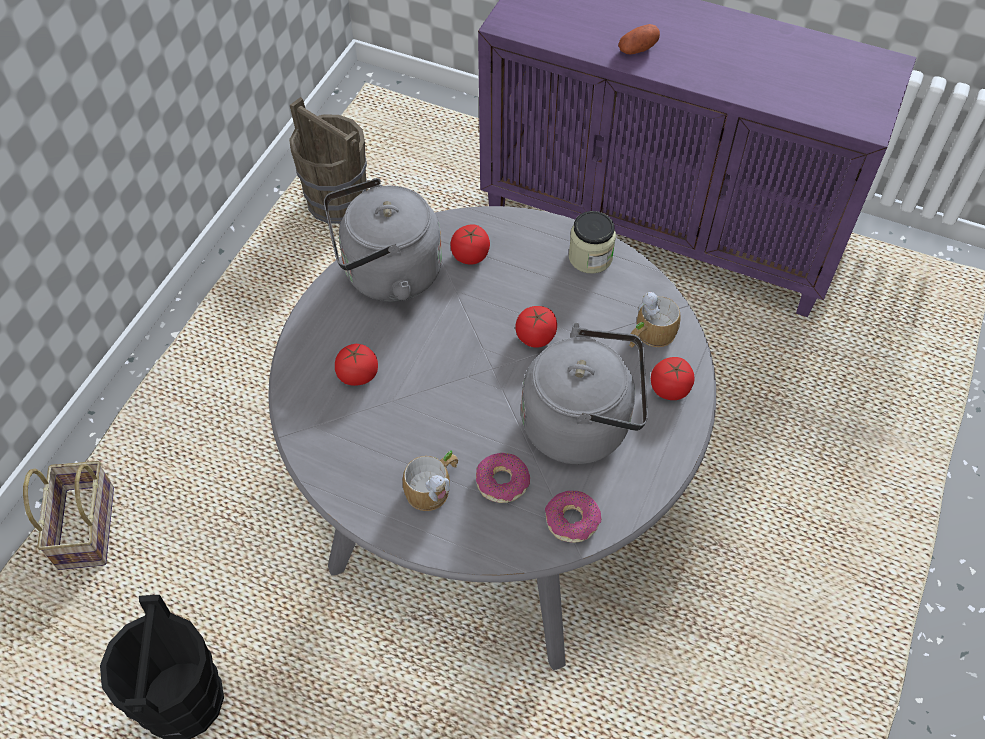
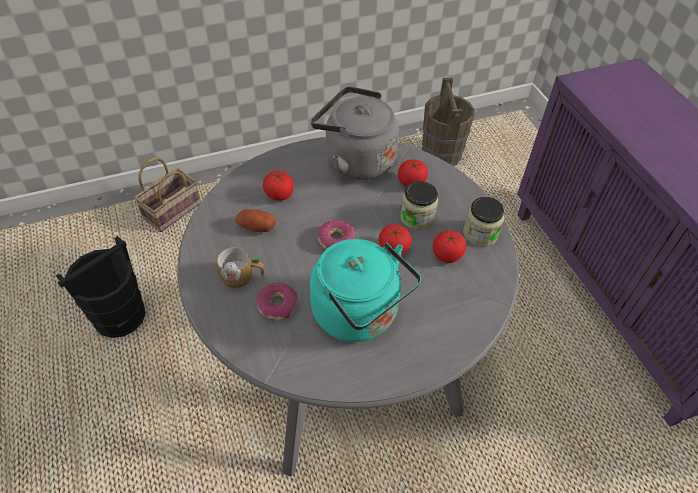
camera: 45 degrees right, 5 degrees down
grey kettle [521,322,648,464] -> turquoise kettle [310,239,421,342]
donut [545,491,602,543] -> donut moved to [318,220,355,249]
potato [618,24,660,55] -> potato moved to [235,209,276,232]
mug [629,292,681,347] -> none
tomato [651,357,695,400] -> tomato moved to [433,230,466,263]
none -> jar [400,181,438,230]

